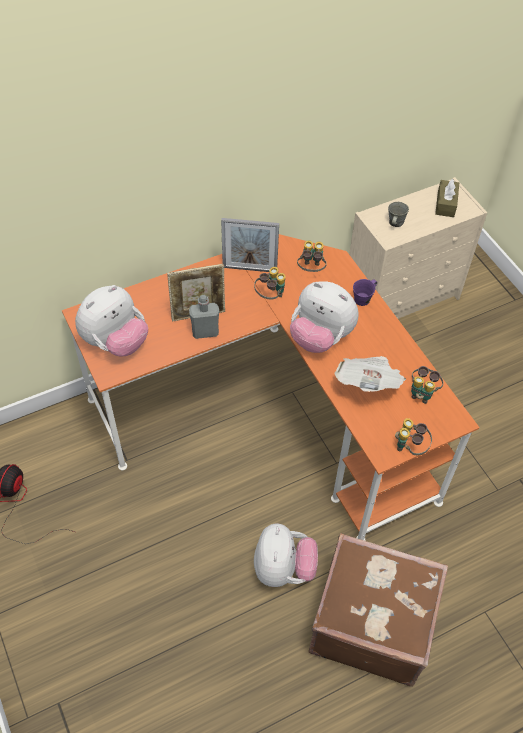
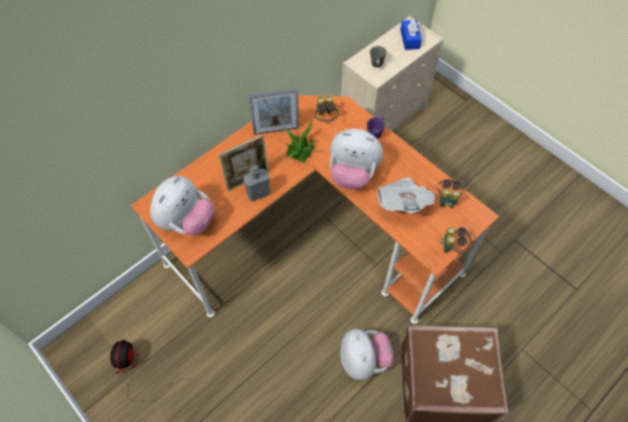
camera: 15 degrees left, 5 degrees up
binoculars [254,267,286,299] -> potted plant [284,119,316,163]
brown tissue box [435,179,459,217] -> blue tissue box [400,18,422,50]

